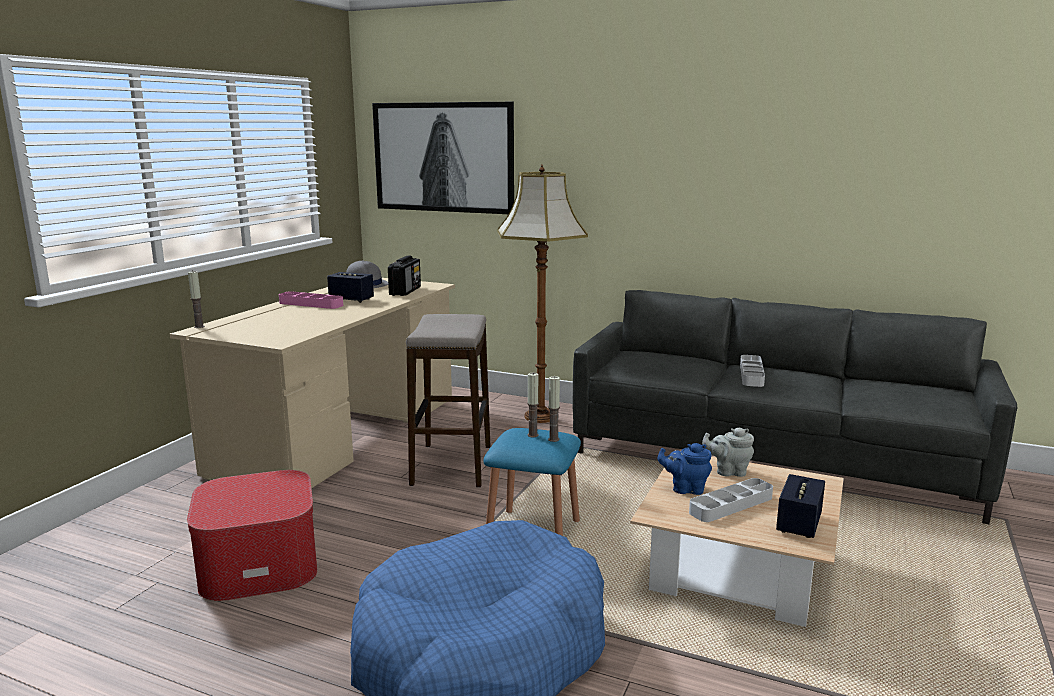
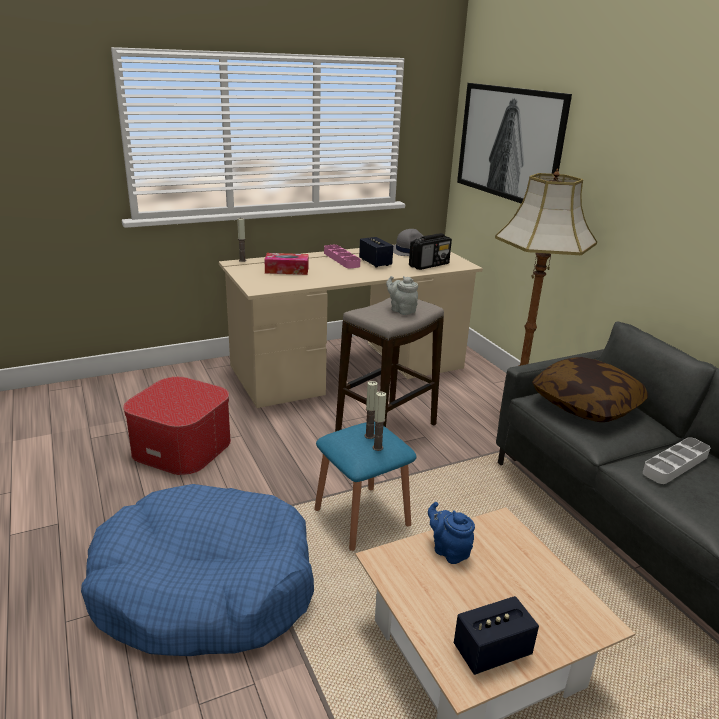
camera: 40 degrees right, 10 degrees up
grey tray [689,478,773,522] -> none
grey teapot [702,428,754,477] -> grey teapot moved to [386,276,418,315]
none -> tissue box [264,253,309,275]
none -> pillow [532,357,648,422]

